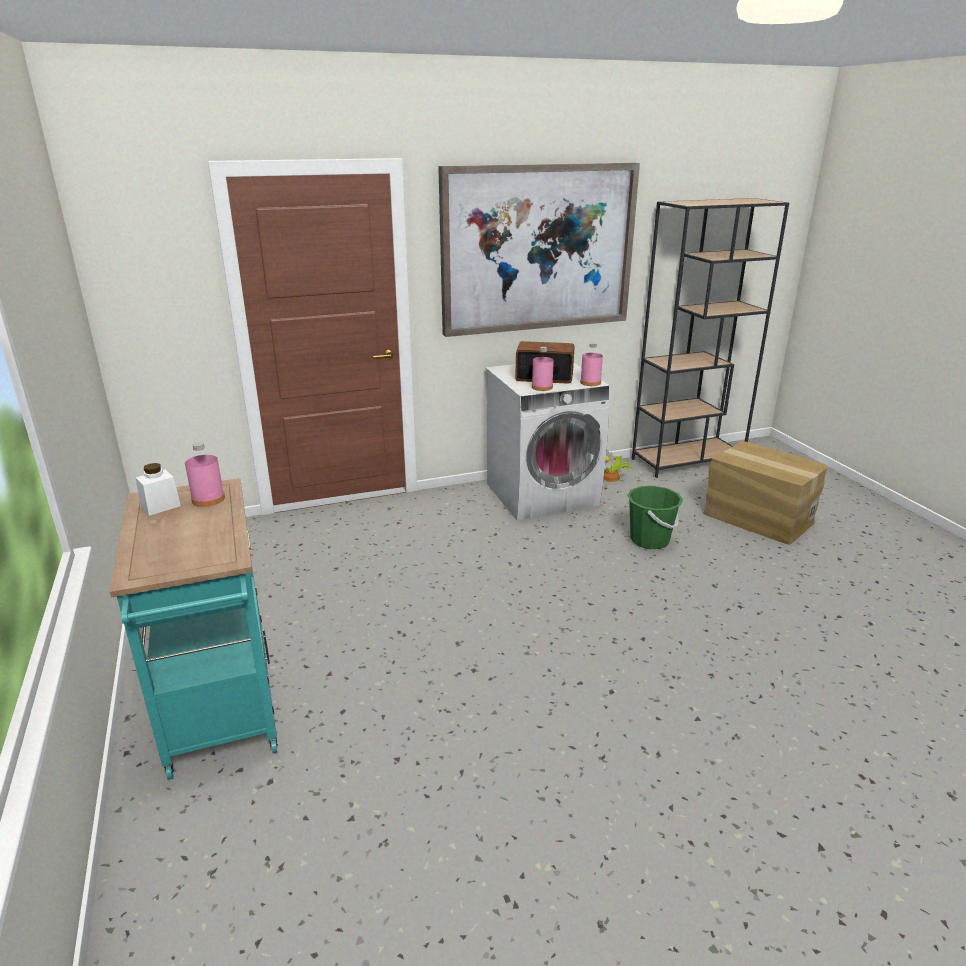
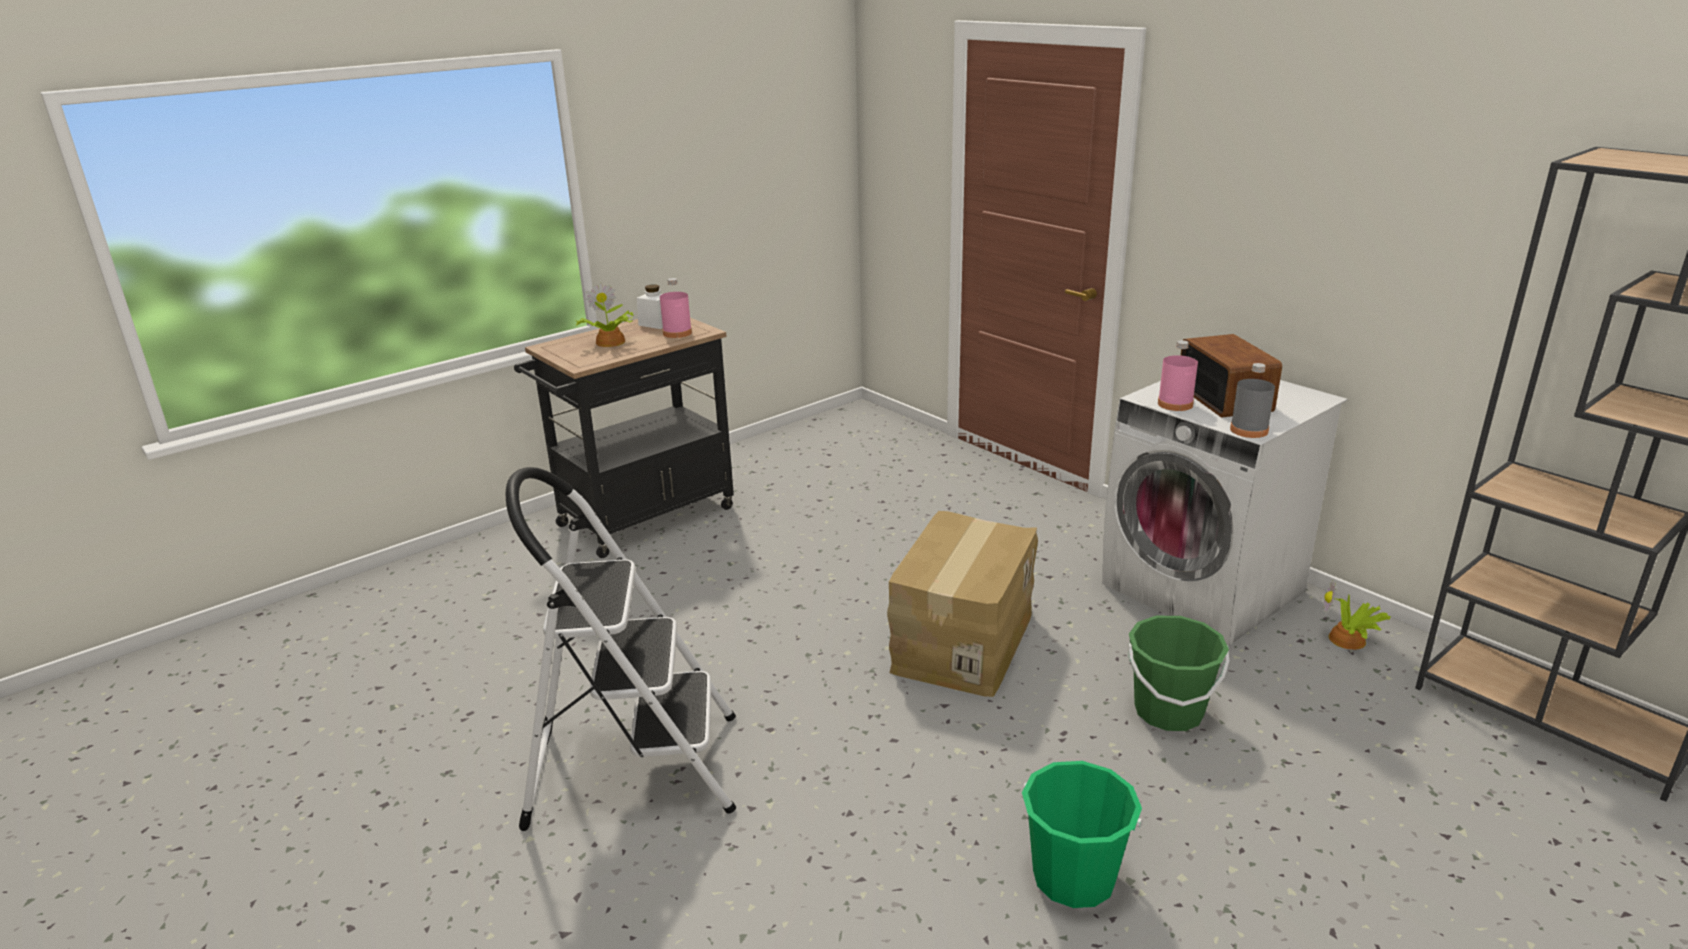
camera: 70 degrees right, 0 degrees up
turquoise cart [110,478,278,780] -> black cart [514,318,734,558]
picture [438,163,640,337] -> none
pink bottle [580,343,603,386] -> grey bottle [1230,363,1275,438]
cardboard box [703,441,828,545] -> cardboard box moved to [887,511,1038,697]
none -> step ladder [506,467,736,831]
none -> potted plant [576,283,634,347]
none -> green bucket [1022,761,1143,908]

